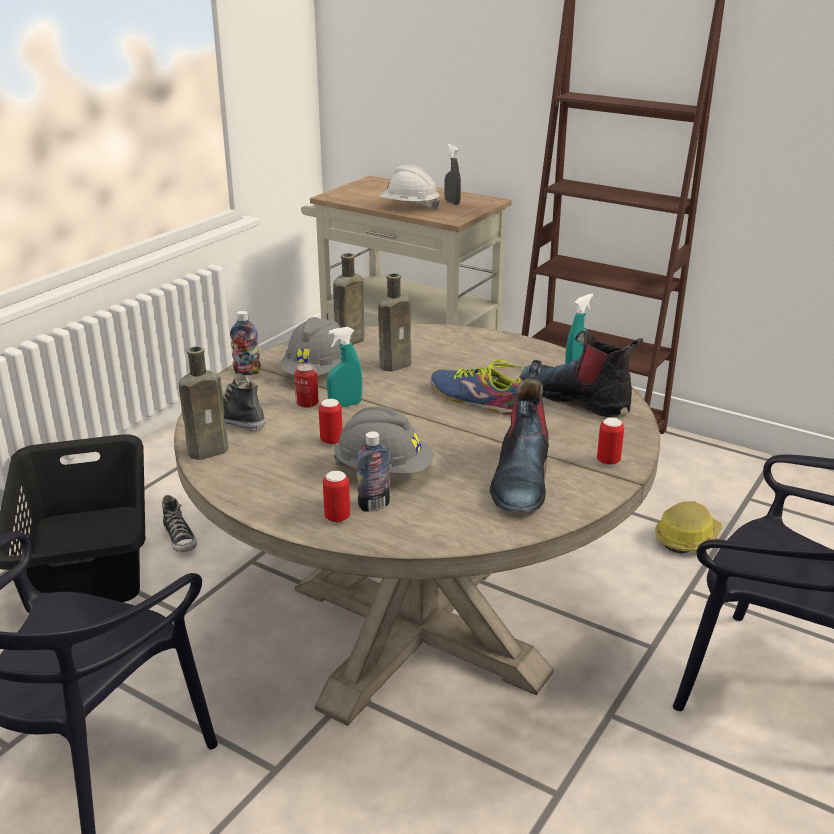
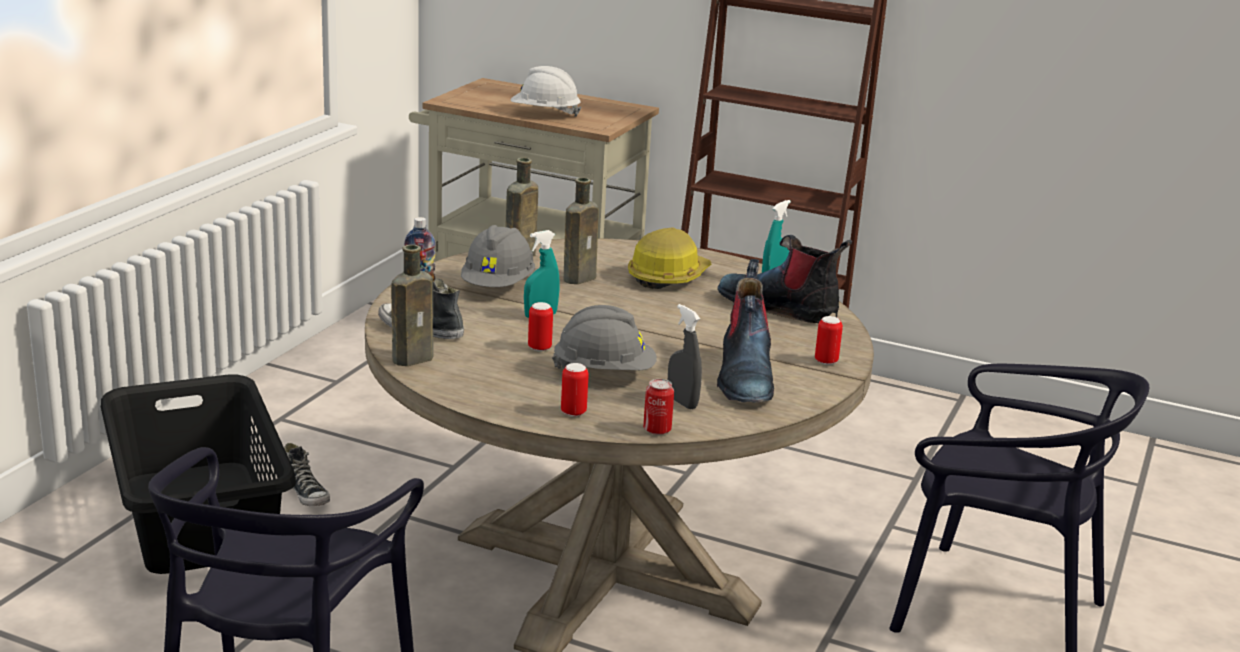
camera: 10 degrees left, 5 degrees down
can [294,363,319,408] -> can moved to [643,379,674,435]
bottle [357,431,390,512] -> none
shoe [430,360,523,415] -> none
grey spray bottle [444,144,461,205] -> grey spray bottle moved to [668,304,702,409]
hard hat [655,501,723,554] -> hard hat moved to [628,227,711,289]

